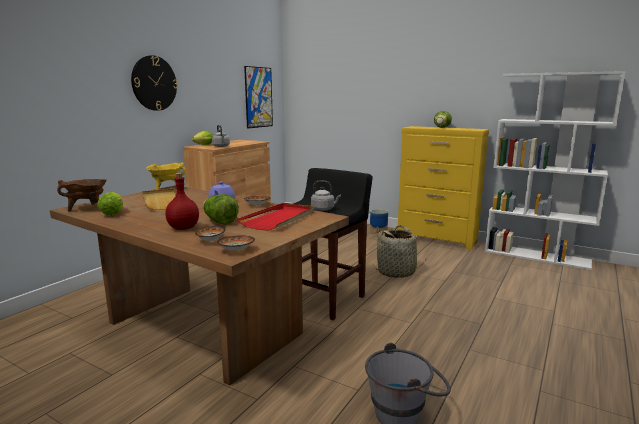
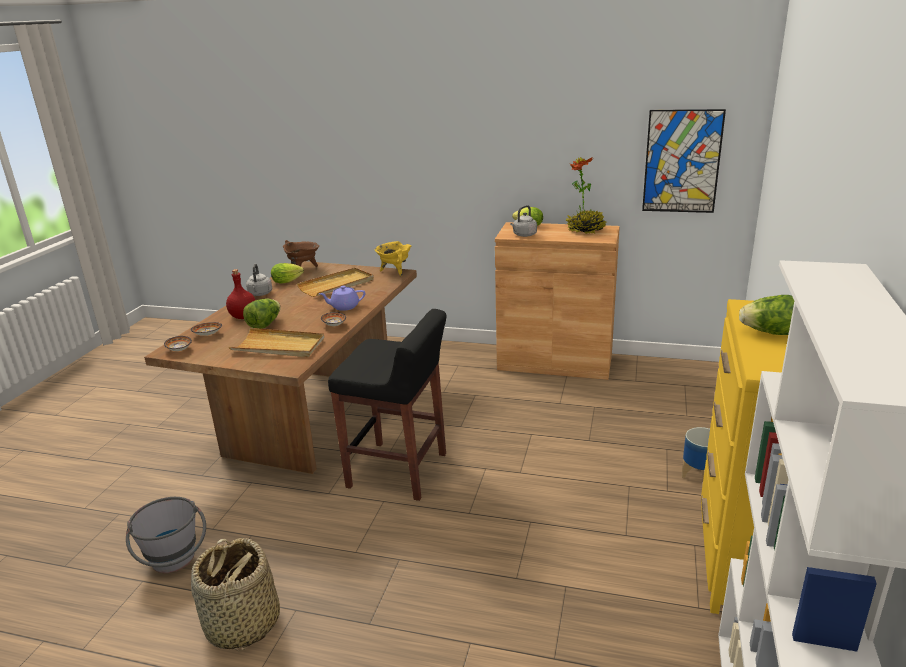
camera: 75 degrees right, 10 degrees up
wall clock [131,55,178,111] -> none
red tray [237,203,314,231] -> beige tray [229,328,324,357]
grey kettle [311,180,341,211] -> grey kettle moved to [246,264,272,296]
basket [371,225,427,278] -> basket moved to [191,538,280,652]
none -> potted plant [566,157,606,234]

